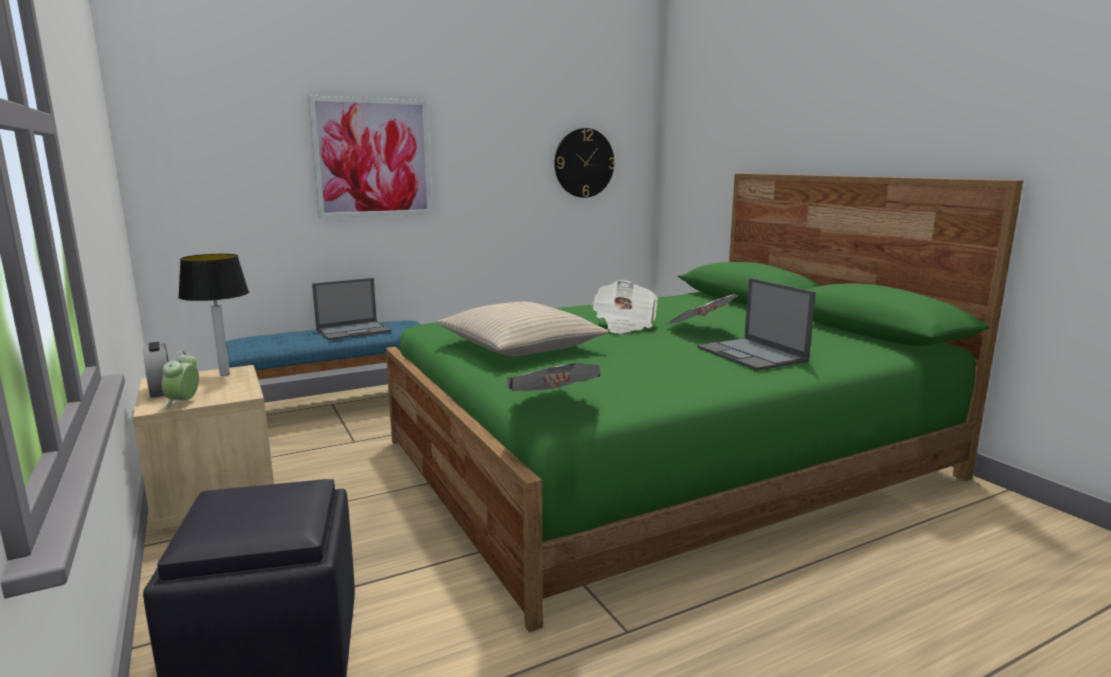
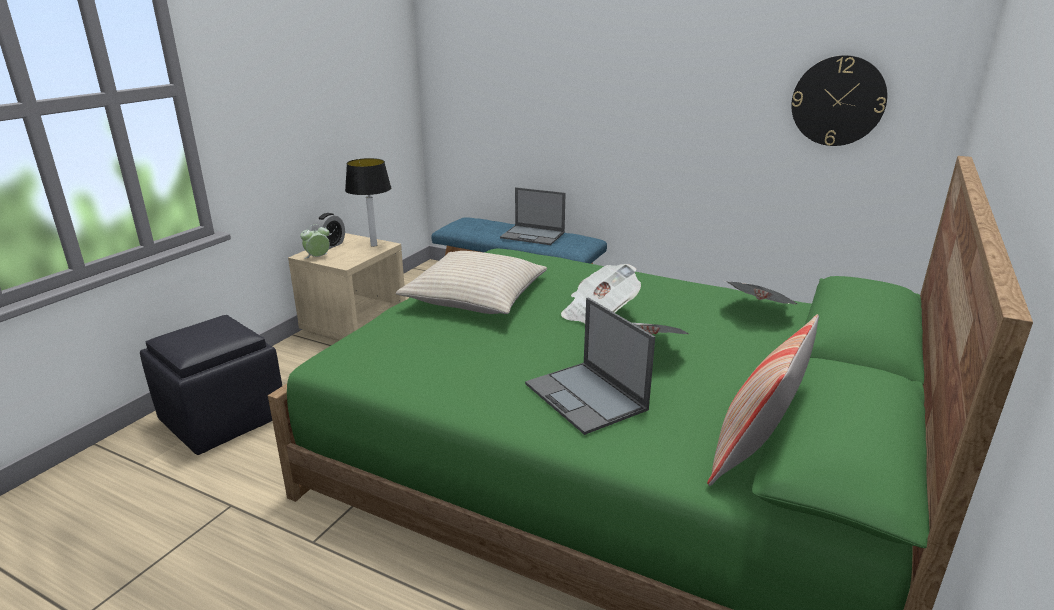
camera: 55 degrees right, 10 degrees up
picture [308,96,432,218] -> none
newspaper [507,363,601,391] -> newspaper moved to [725,281,797,305]
laptop [697,278,816,371] -> laptop turned 60 degrees counterclockwise [525,298,655,435]
none -> pillow [707,314,819,486]

